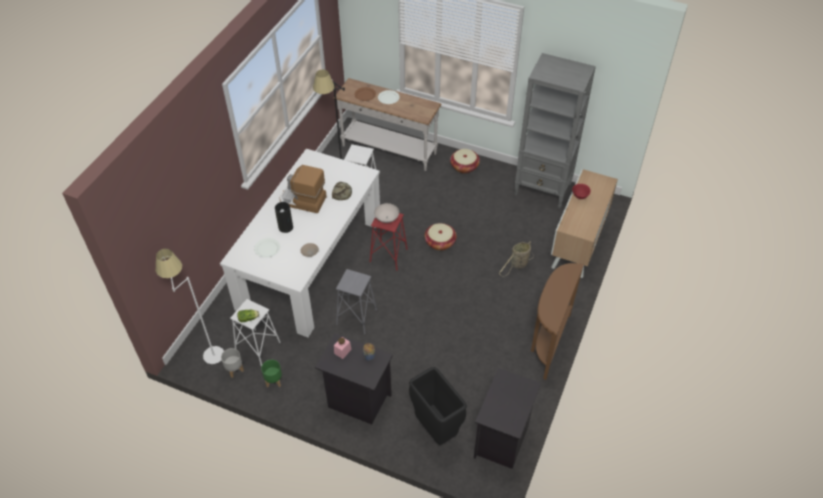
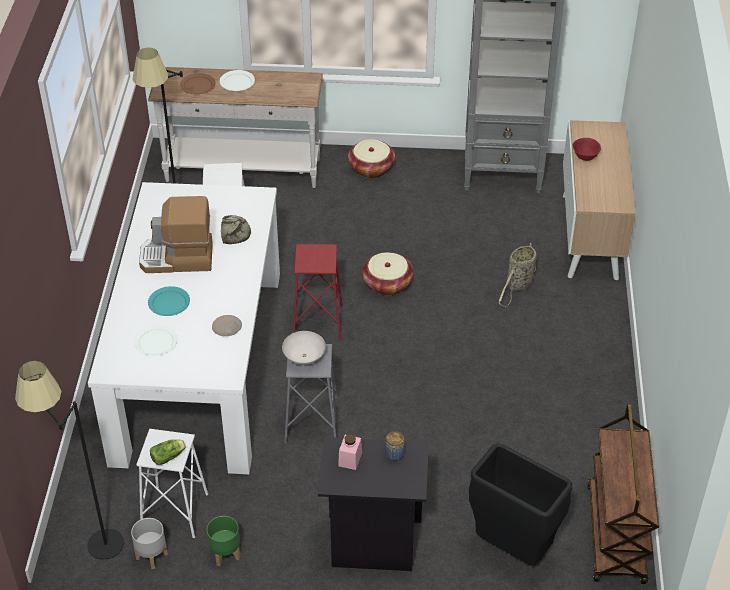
camera: 20 degrees left, 5 degrees down
white floor lamp [156,248,224,364] -> black floor lamp [15,361,124,559]
vase [275,202,293,233] -> turquoise plate [148,286,190,316]
white bowl [374,203,399,223] -> white bowl moved to [282,331,326,365]
black nightstand [474,368,541,469] -> brown cart [587,404,659,584]
brown console table [531,263,584,380] -> none

